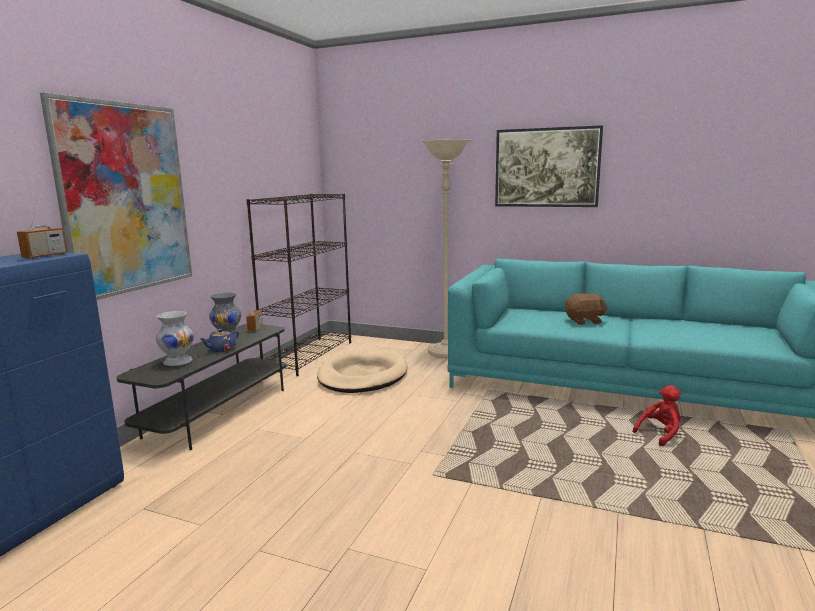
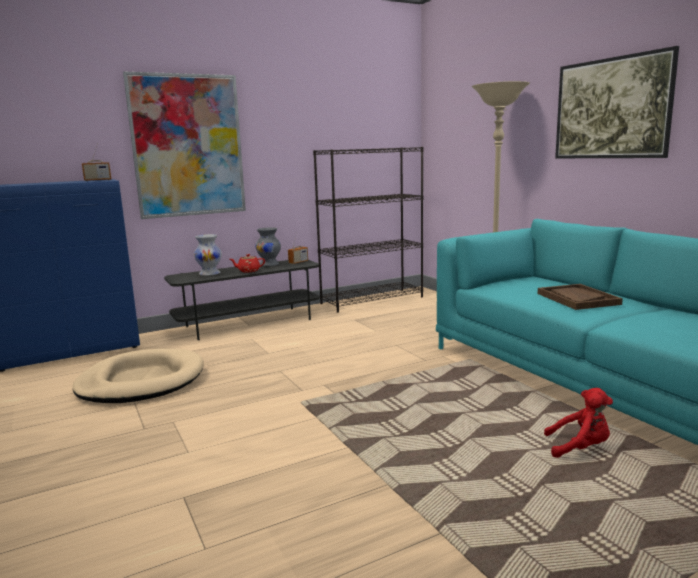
camera: 40 degrees right, 0 degrees up
blue teapot [200,329,239,352] -> red teapot [230,254,265,273]
beige dog bed [317,349,407,393] -> beige dog bed moved to [72,349,203,403]
brown plush toy [565,293,607,325] -> brown tray [538,284,623,310]

